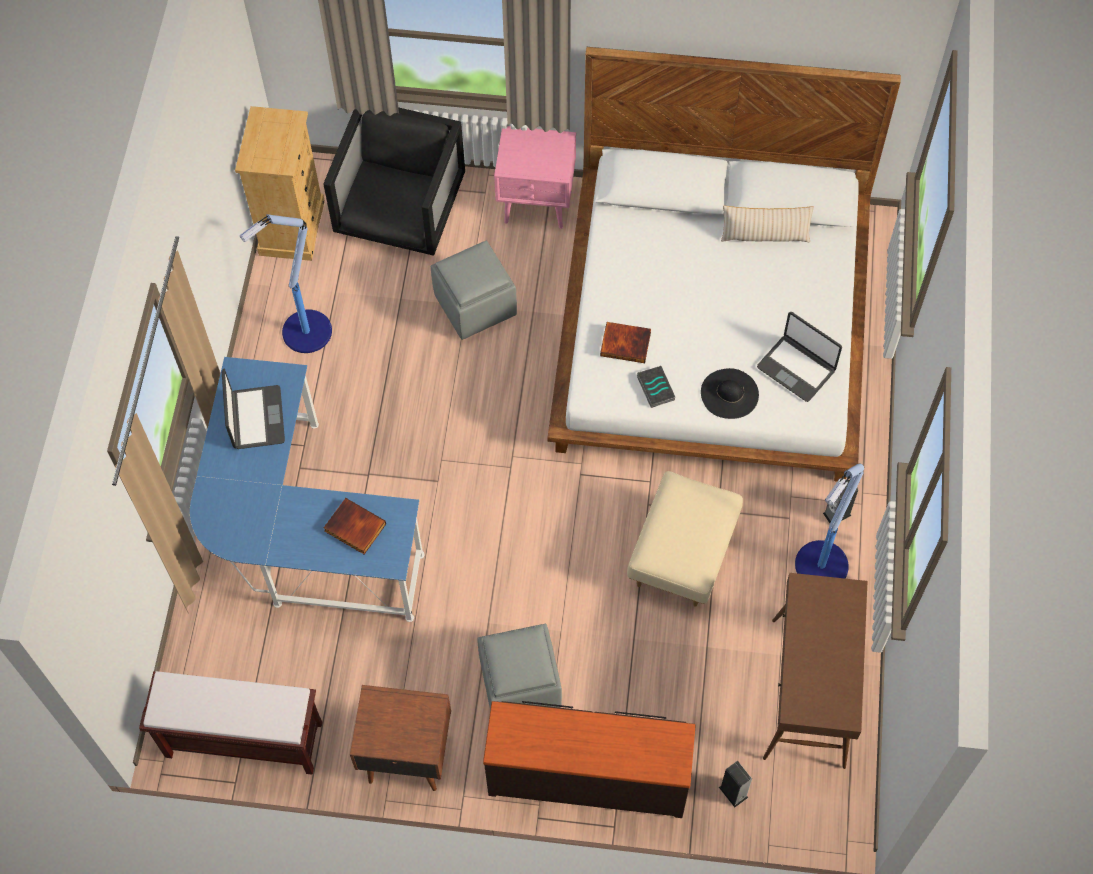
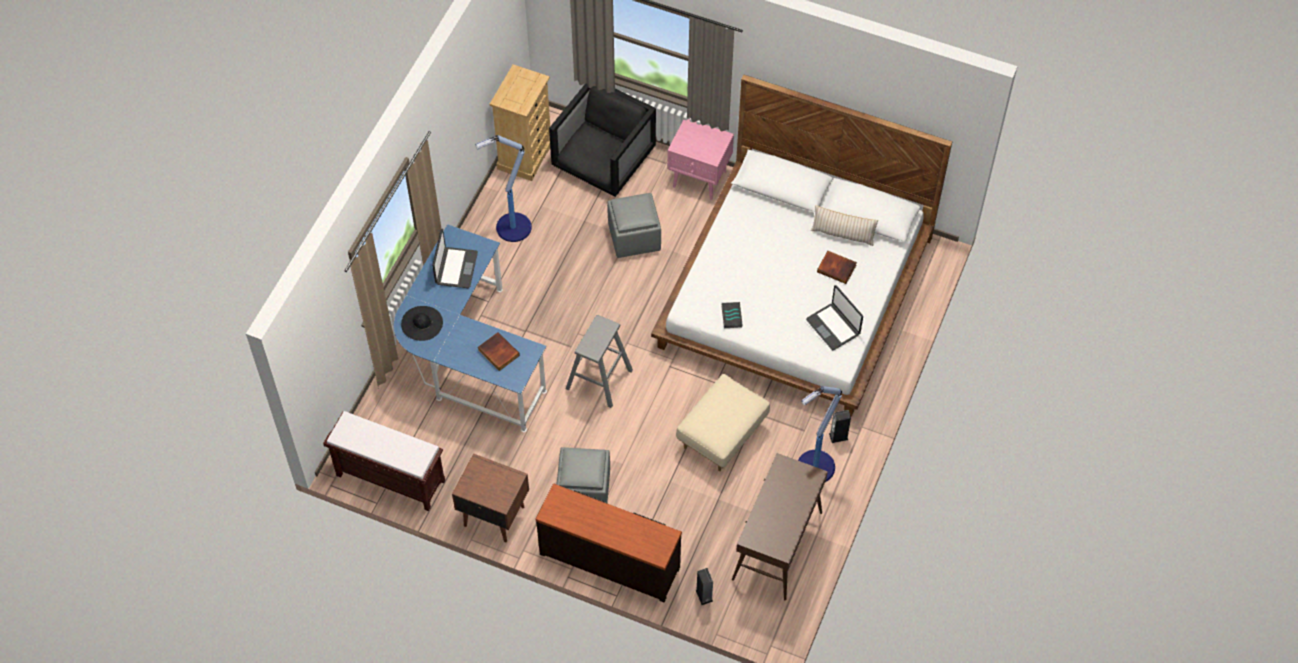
camera: 15 degrees right, 5 degrees down
book [600,322,651,363] -> book moved to [817,251,857,284]
black hat [701,368,759,419] -> black hat moved to [401,306,443,341]
none -> grey stool [566,315,633,408]

